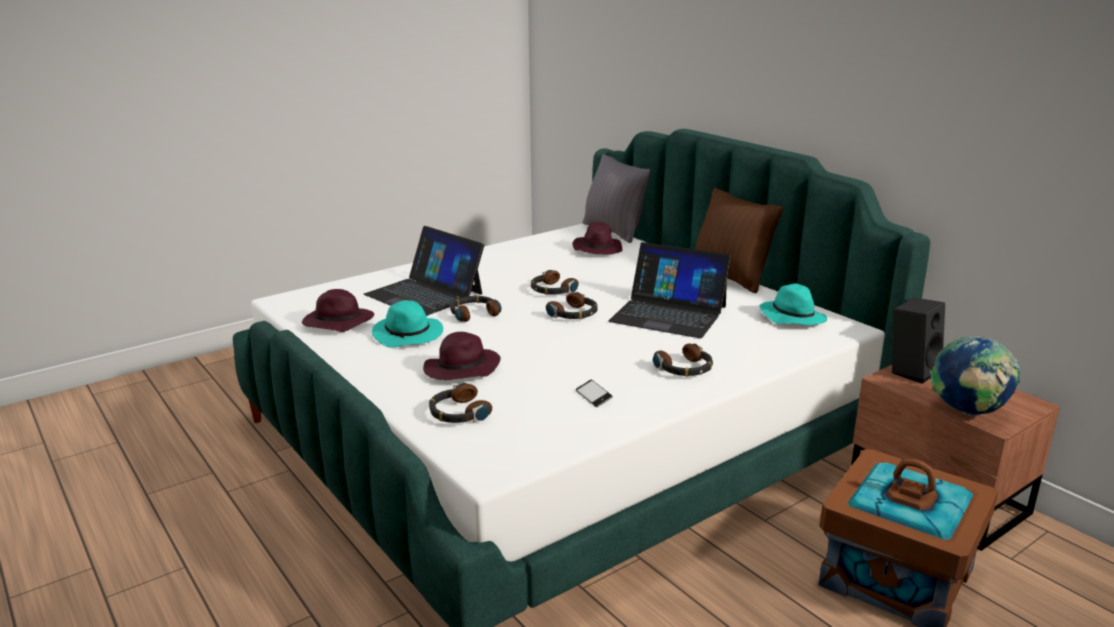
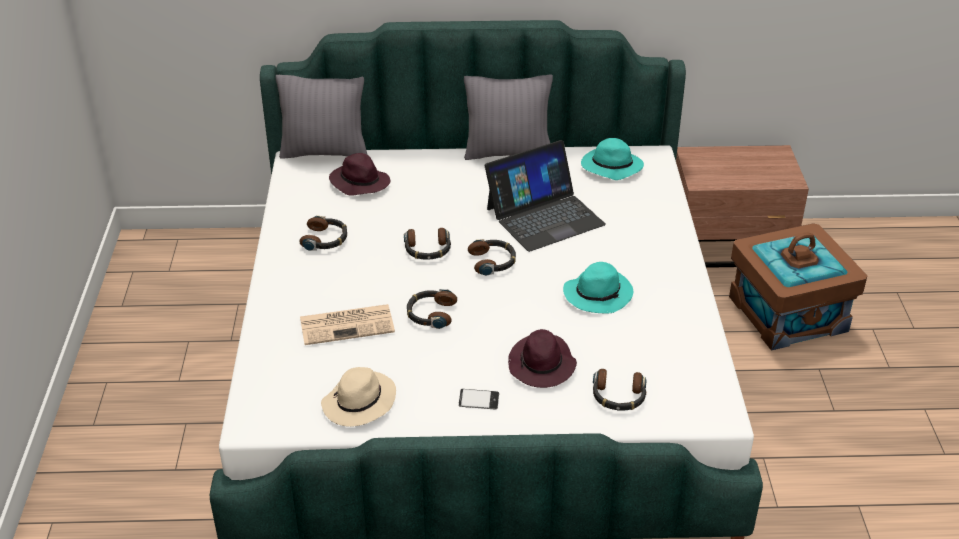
camera: 55 degrees left, 15 degrees up
purple hat [302,289,374,332] -> beige hat [321,367,396,427]
laptop [364,226,484,316] -> newspaper [300,304,395,345]
turquoise hat [372,300,443,348] -> turquoise hat moved to [563,262,633,314]
phone [576,380,613,407] -> phone moved to [459,389,499,409]
headphones [653,343,713,377] -> headphones moved to [299,215,347,251]
brown pillow [695,188,783,293] -> grey pillow [464,74,553,160]
black speaker [892,298,945,384] -> none
globe [931,336,1020,416] -> none

